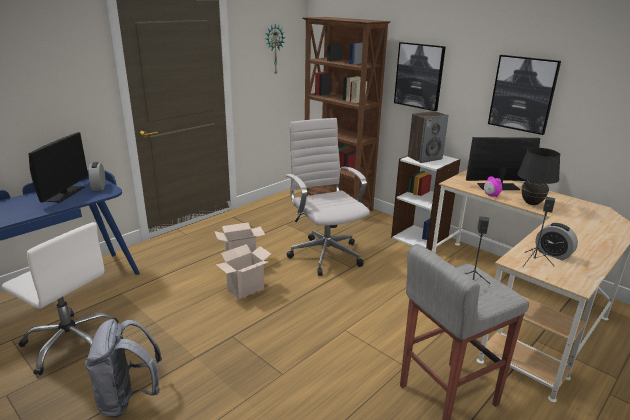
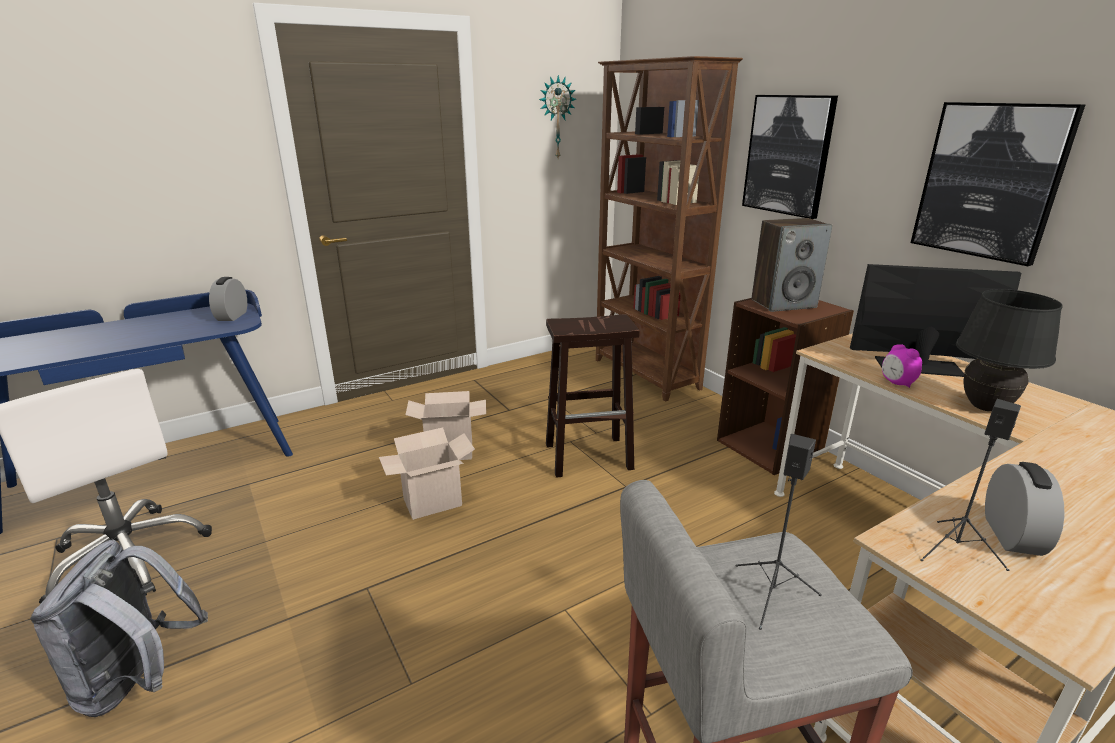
camera: 15 degrees right, 0 degrees up
monitor [29,132,88,203] -> none
white office chair [286,118,370,276] -> brown stool [546,314,639,478]
white bookcase [391,155,461,250] -> brown bookcase [717,298,854,475]
alarm clock [535,223,578,260] -> alarm clock turned 135 degrees counterclockwise [985,462,1064,556]

